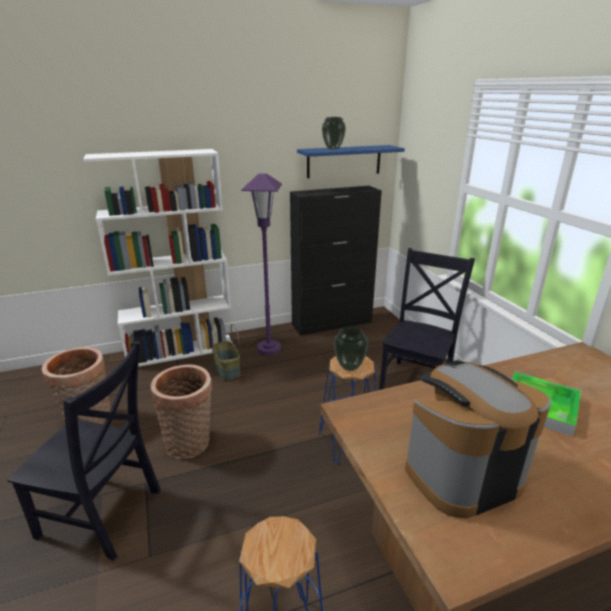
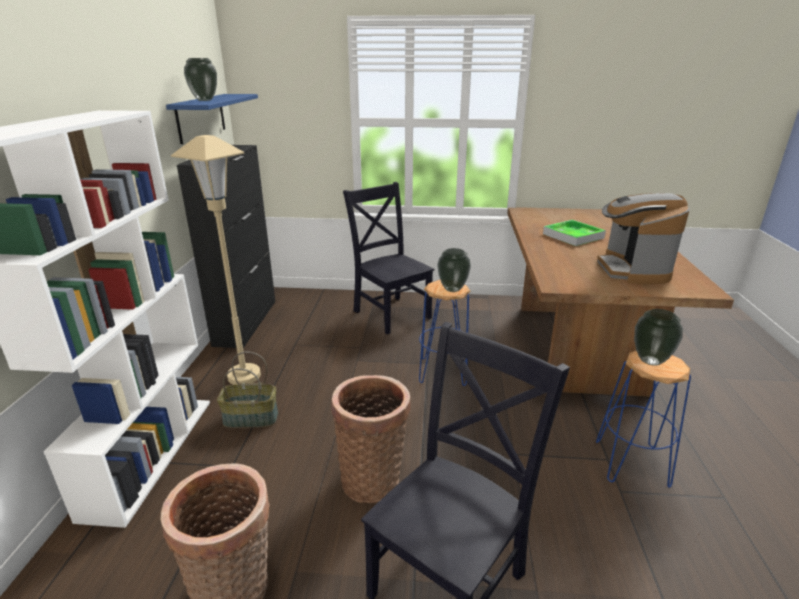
camera: 65 degrees left, 0 degrees up
purple floor lamp [241,174,282,355] -> beige floor lamp [171,135,261,385]
none -> vase [634,309,683,366]

